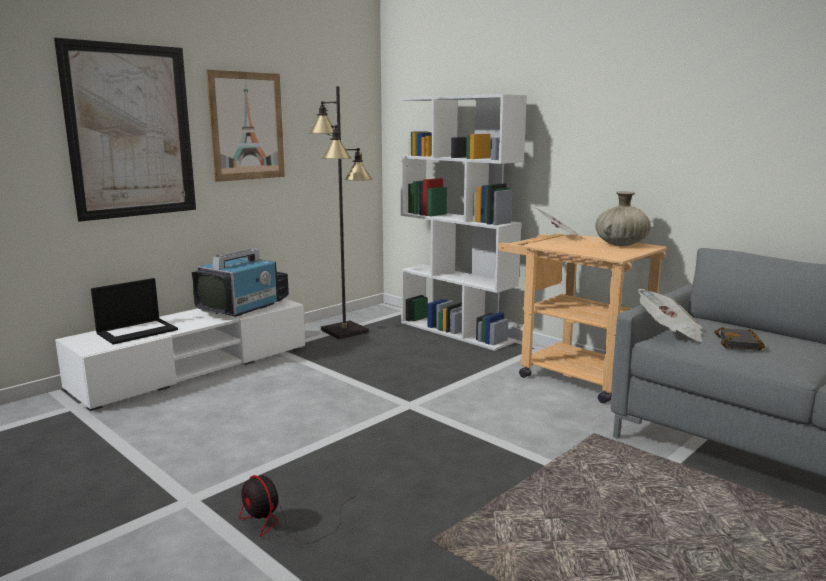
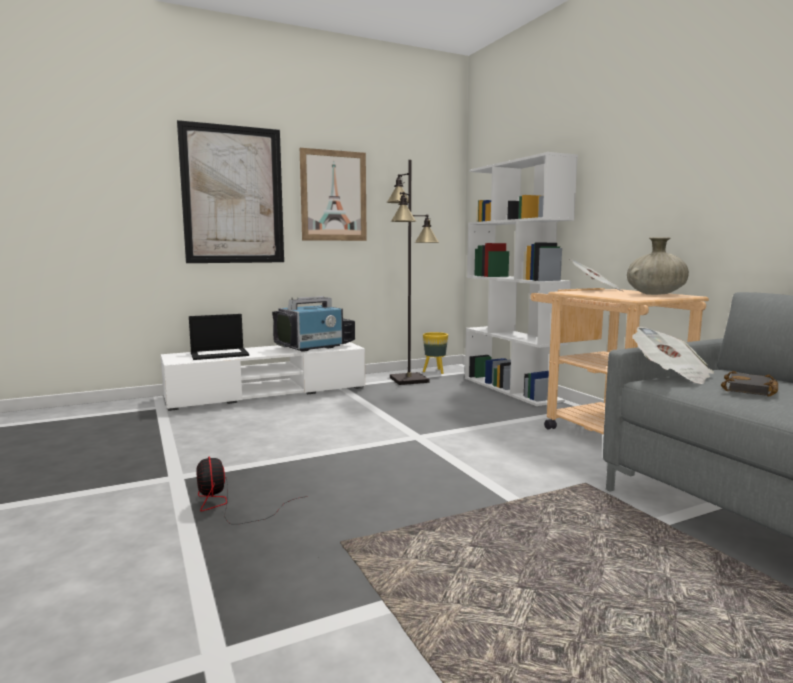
camera: 20 degrees right, 5 degrees down
none -> yellow planter [423,332,448,374]

